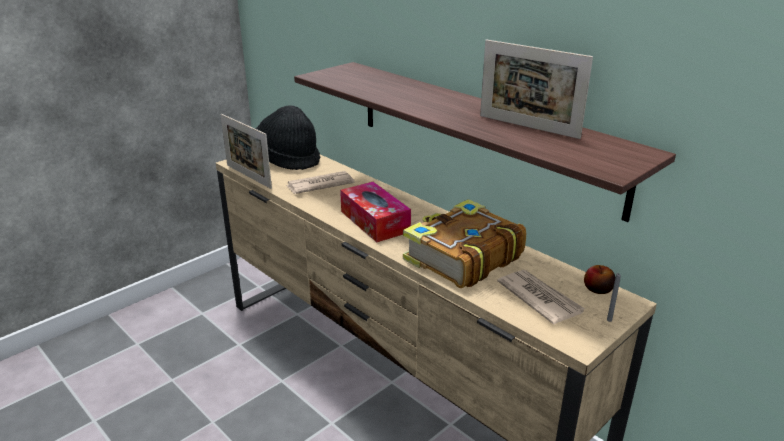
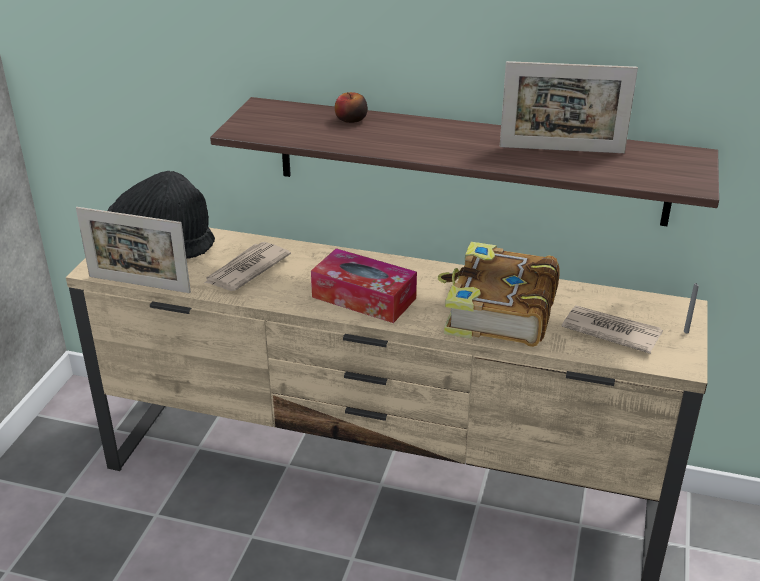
camera: 30 degrees left, 5 degrees up
apple [584,265,615,294] -> apple moved to [335,92,368,123]

